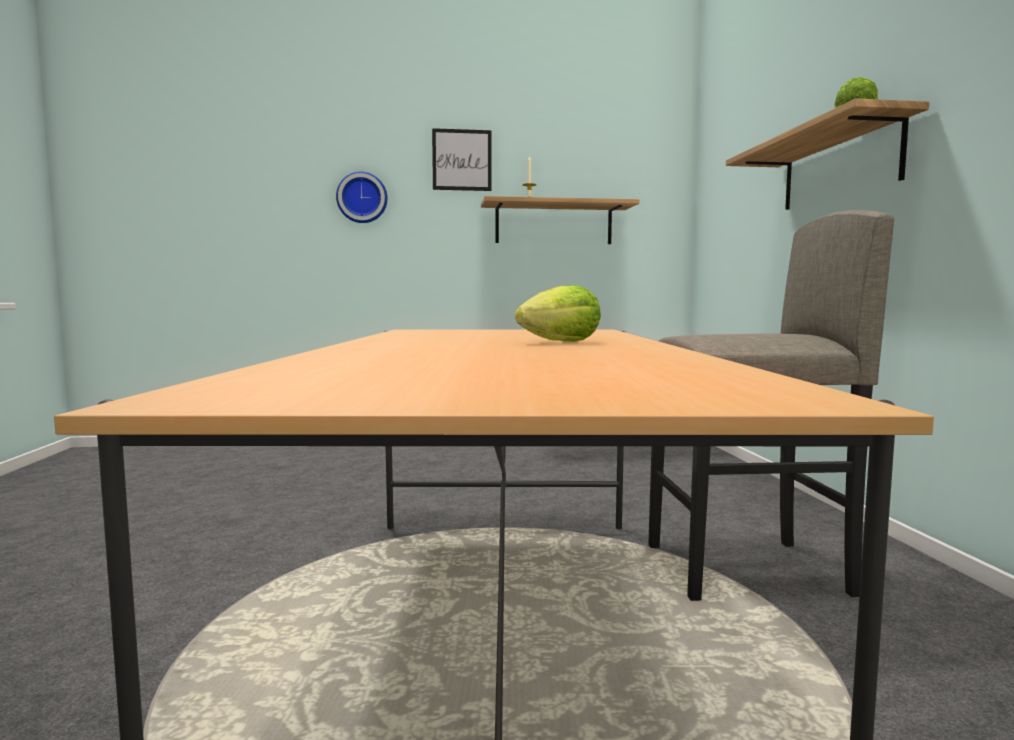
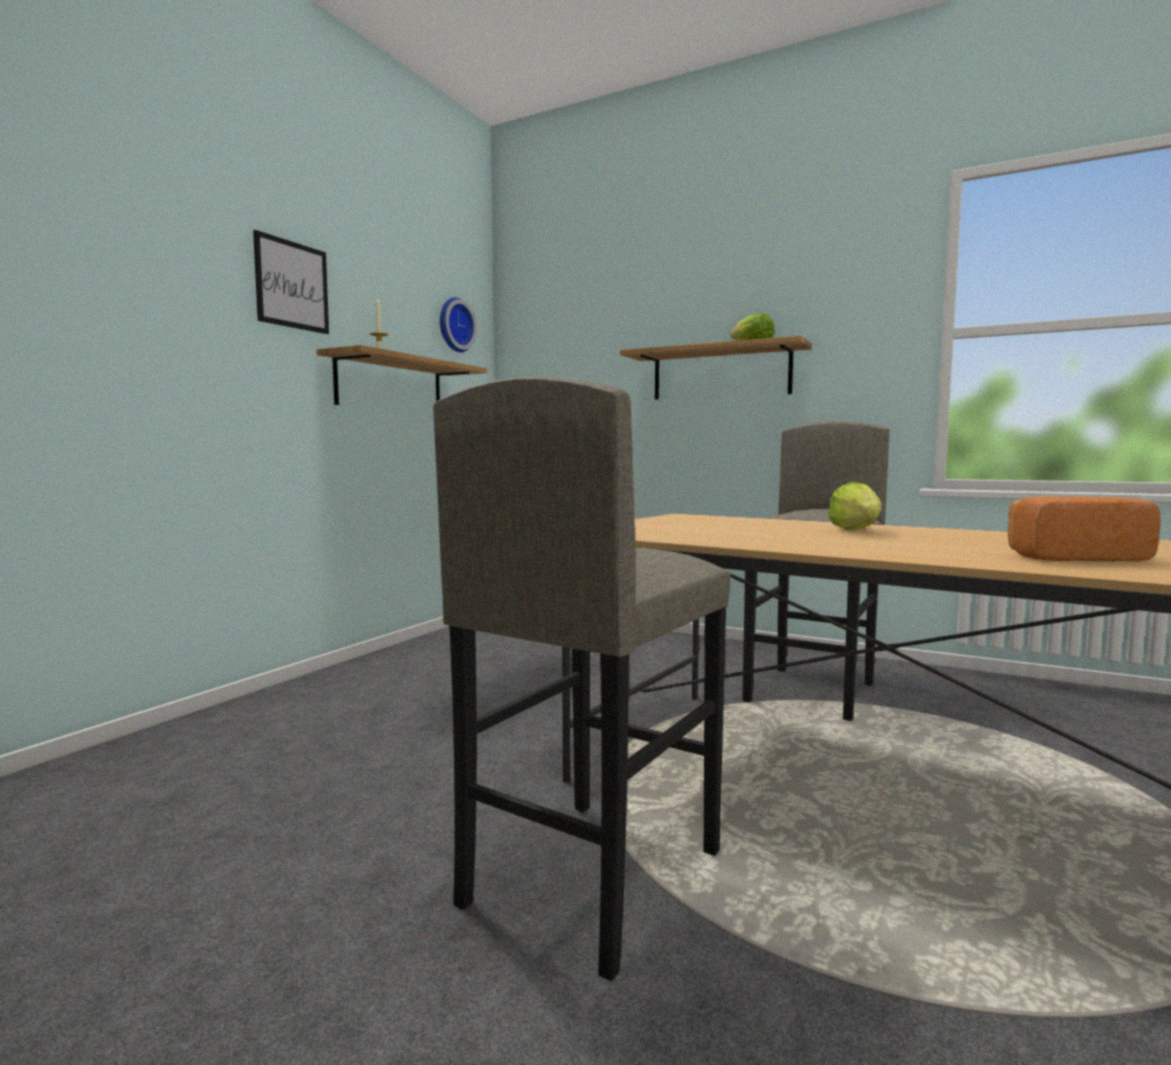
camera: 55 degrees left, 0 degrees up
wall clock [336,172,387,223] -> wall clock moved to [440,297,477,352]
none -> grey stool [433,377,731,981]
none -> bread [1008,497,1161,561]

